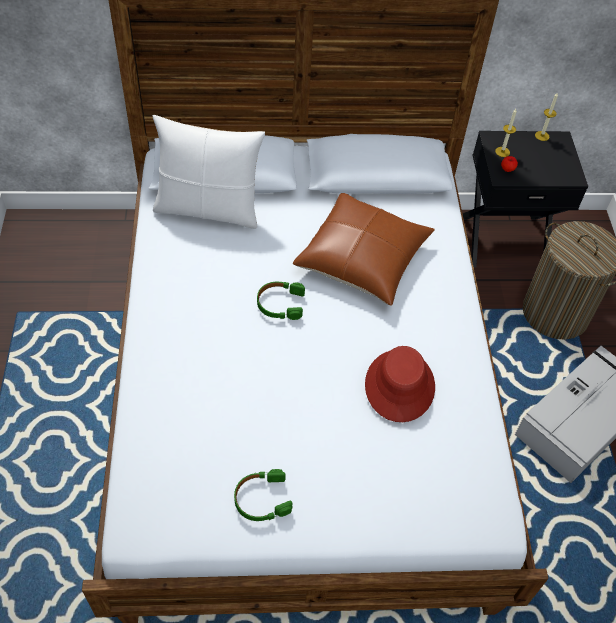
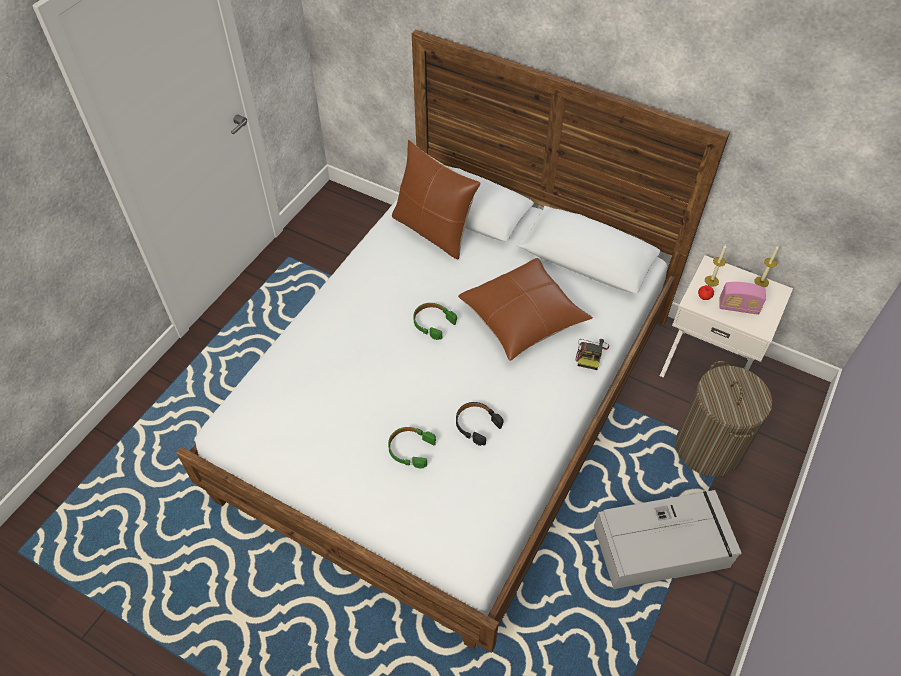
camera: 35 degrees right, 0 degrees up
white pillow [152,115,265,229] -> brown pillow [392,140,481,260]
green headphones [234,469,292,521] -> green headphones moved to [388,427,436,469]
red hat [365,346,435,422] -> black headphones [456,402,504,446]
black nightstand [463,131,588,268] -> white nightstand [660,255,793,378]
none -> camera [576,339,609,370]
none -> radio [719,282,766,315]

